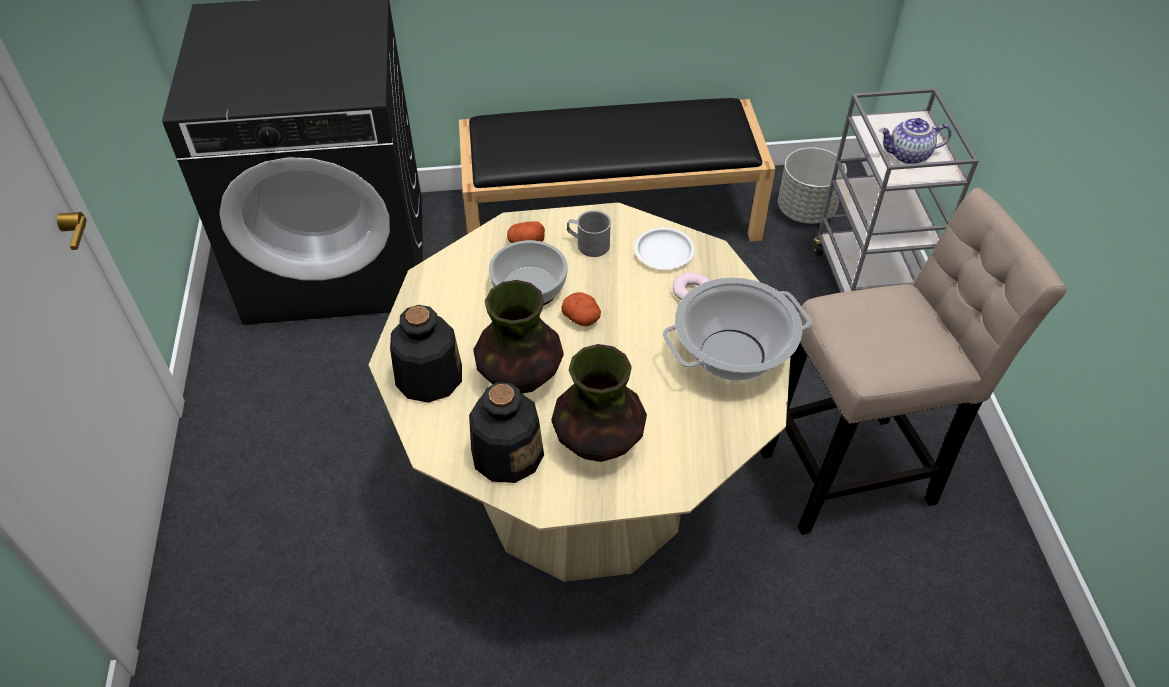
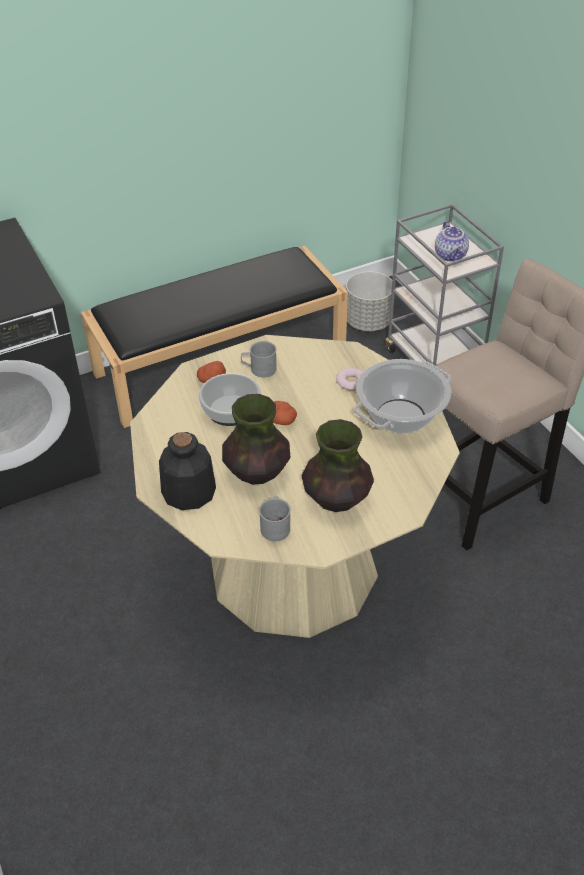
camera: 20 degrees left, 5 degrees down
bottle [469,382,544,483] -> grey mug [259,496,291,541]
white plate [635,227,695,269] -> none
teapot [879,118,951,164] -> teapot turned 75 degrees counterclockwise [435,221,469,262]

